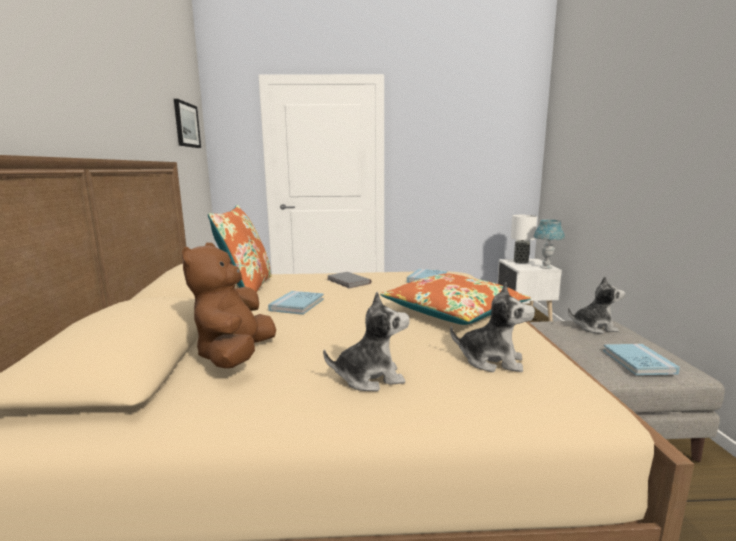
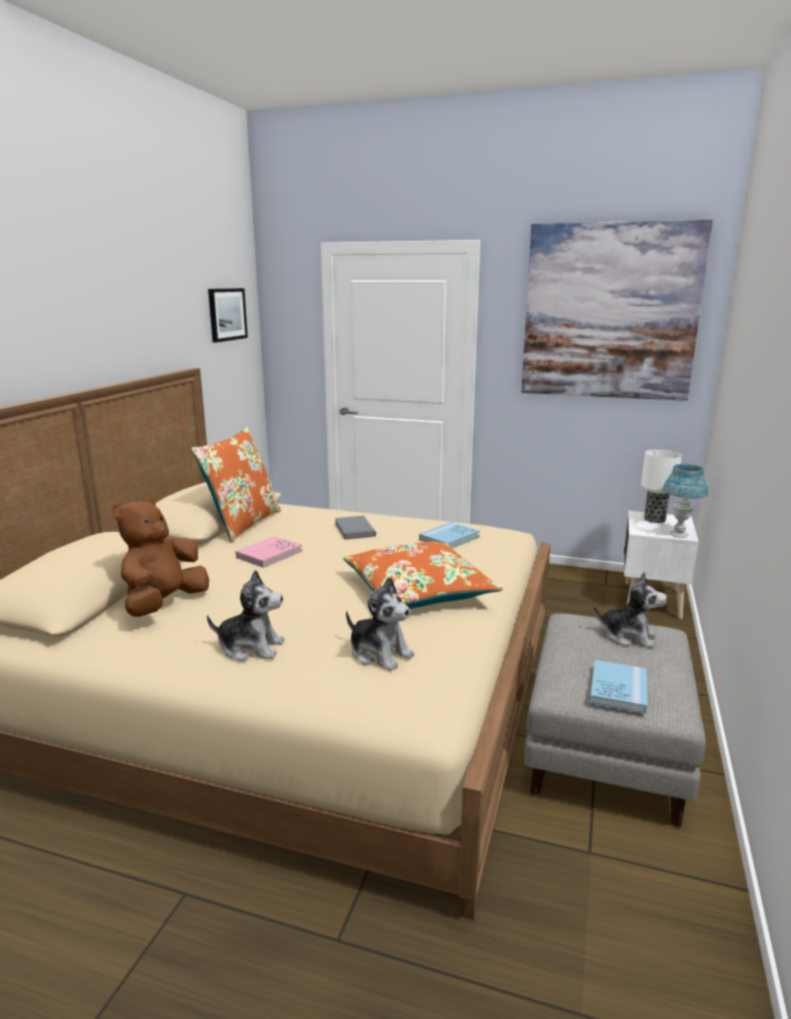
camera: 20 degrees right, 5 degrees up
blue book [268,291,324,315] -> pink book [235,536,303,568]
none -> picture [521,219,713,401]

